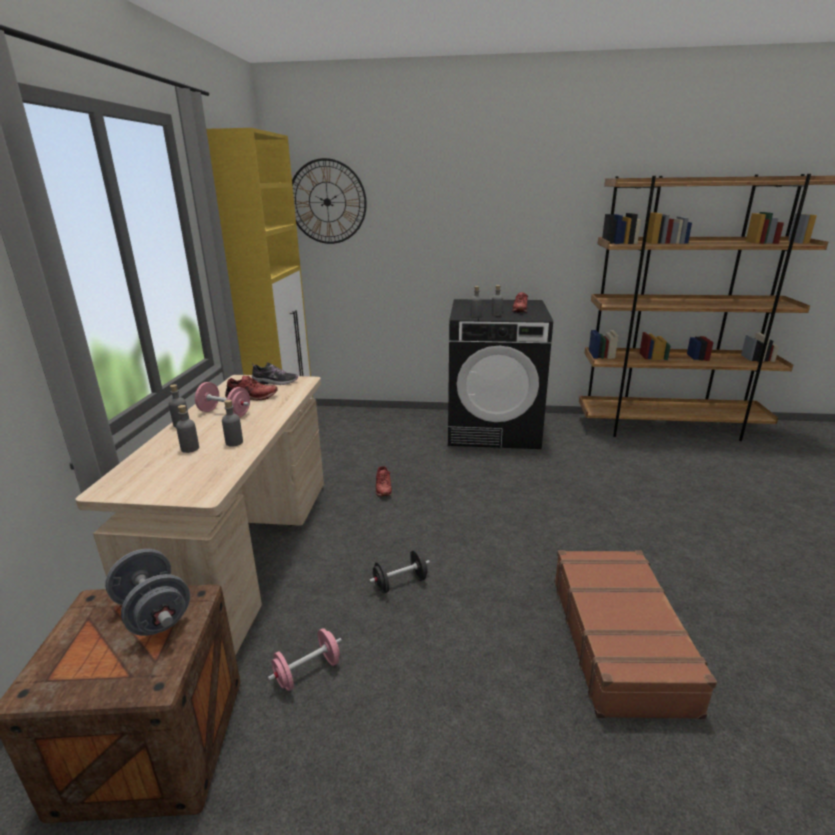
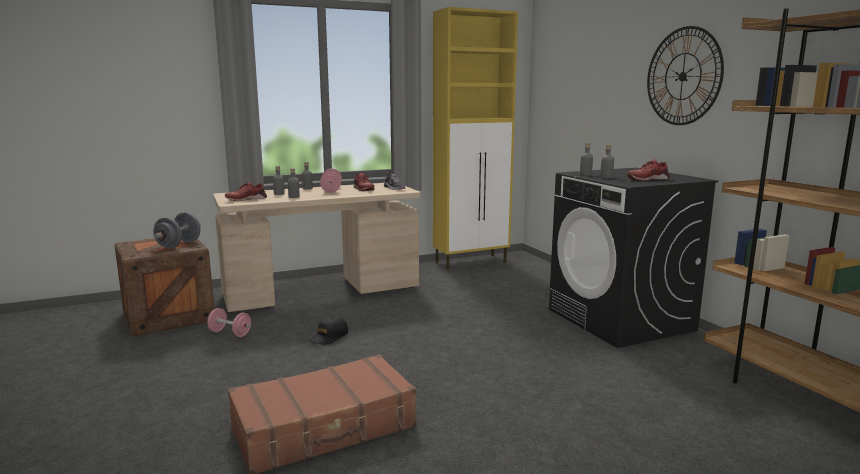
camera: 60 degrees right, 10 degrees down
wall clock [292,158,367,244] -> wall clock moved to [647,26,724,125]
black dumbbell [369,550,430,593] -> black cap [309,316,348,344]
red shoe [376,466,392,496] -> red shoe moved to [225,182,267,201]

